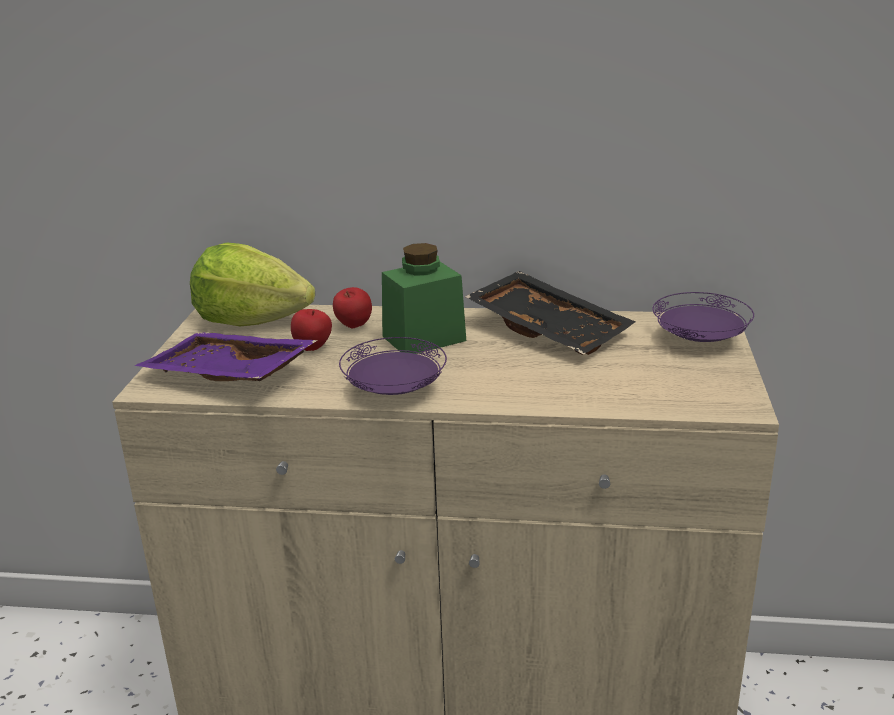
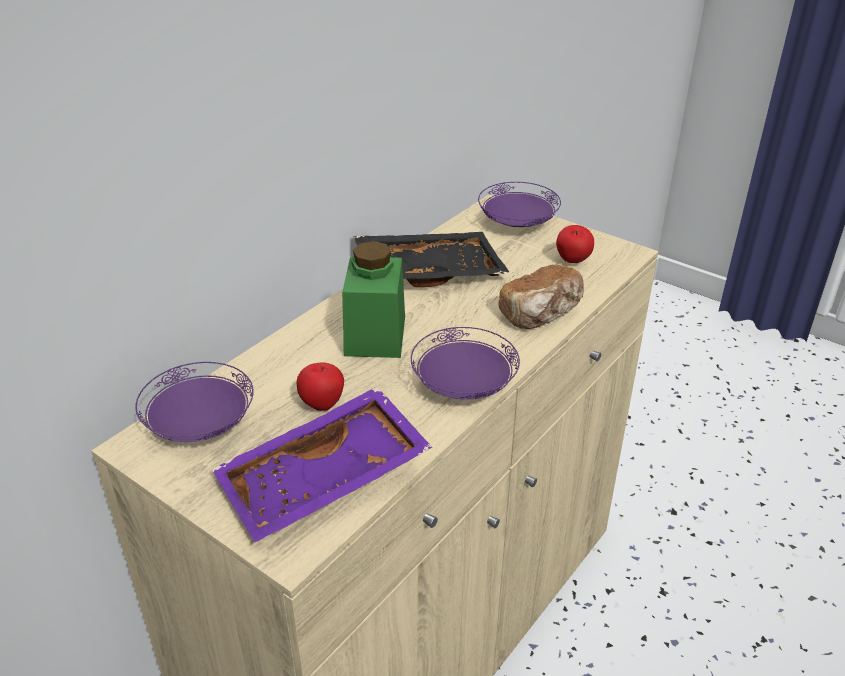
camera: 60 degrees left, 10 degrees up
lettuce [190,243,315,327] -> purple plate [135,362,254,442]
apple [333,287,372,328] -> apple moved to [556,225,594,263]
none -> bread [498,265,584,329]

